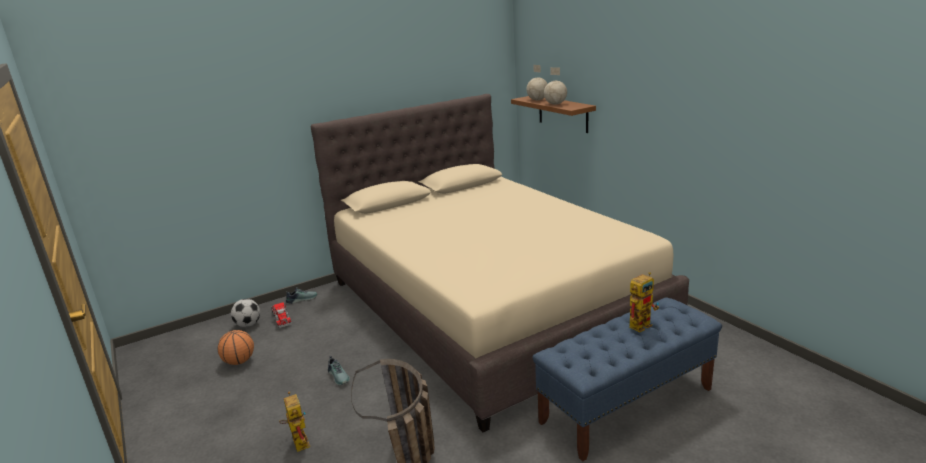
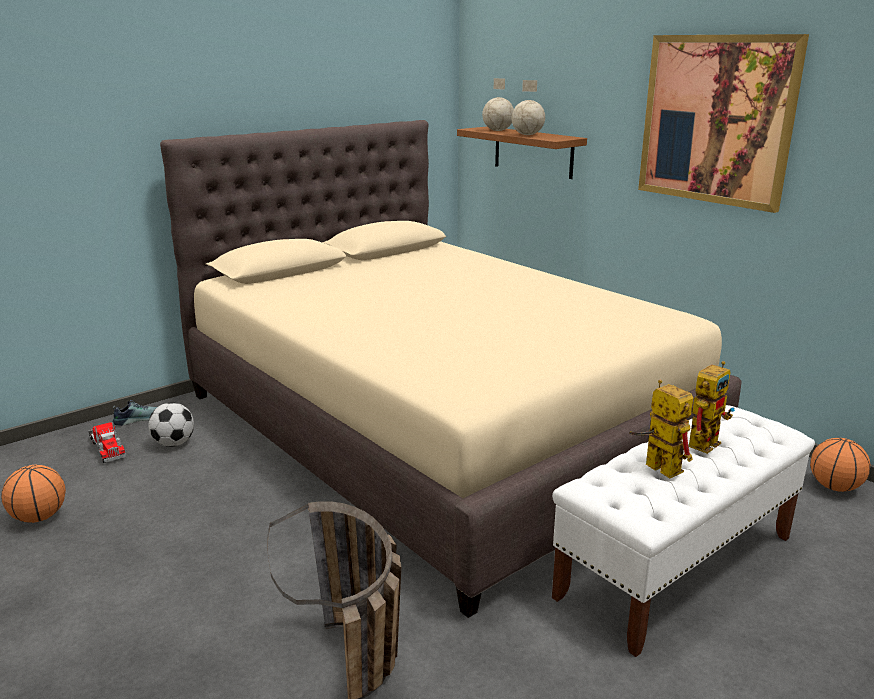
camera: 10 degrees left, 0 degrees up
football [231,299,260,327] -> football moved to [148,403,194,447]
toy robot [279,392,310,452] -> toy robot moved to [629,380,693,478]
shoe [328,356,350,385] -> none
blue bench [533,297,722,461] -> white bench [552,405,815,657]
none -> picture [638,34,809,213]
none -> basketball [810,438,870,492]

